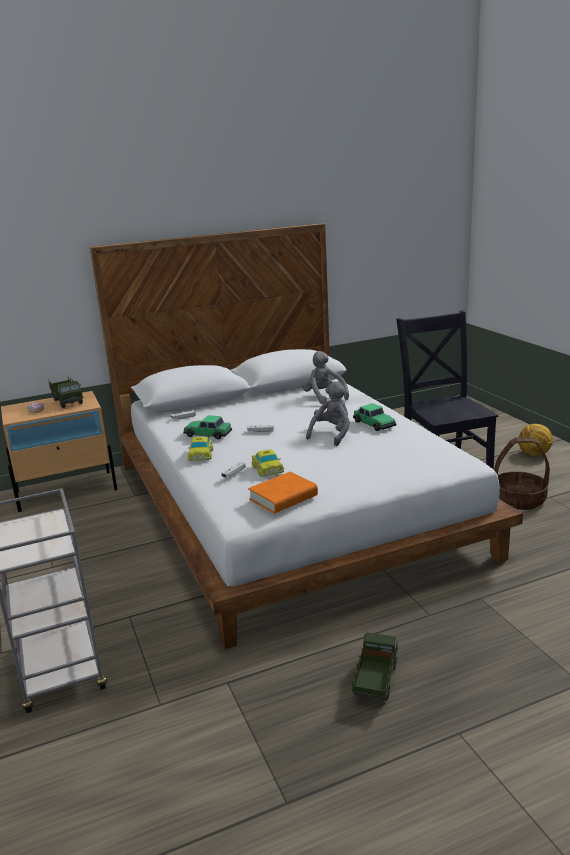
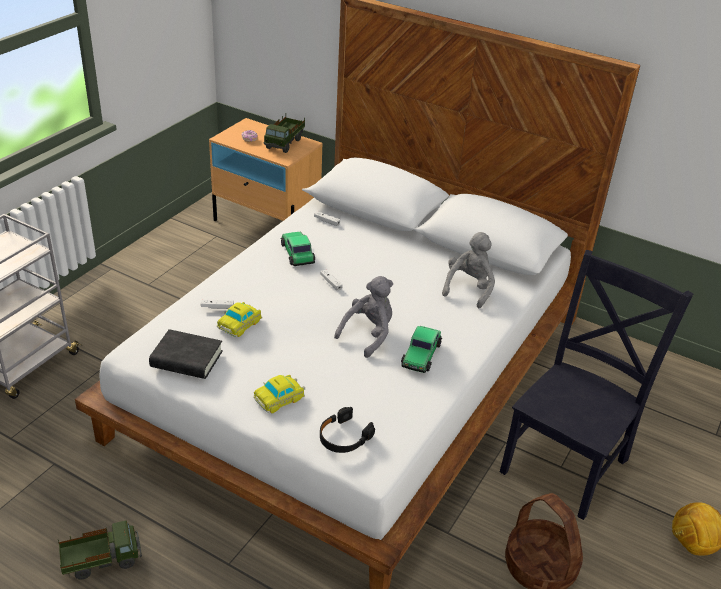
camera: 50 degrees right, 15 degrees up
toy car [187,437,213,461] -> toy car moved to [253,375,305,414]
orange book [248,472,318,514] -> black book [149,329,223,379]
grey plush toy [306,382,350,446] -> grey plush toy turned 45 degrees counterclockwise [334,276,393,358]
none -> black headphones [320,407,375,453]

